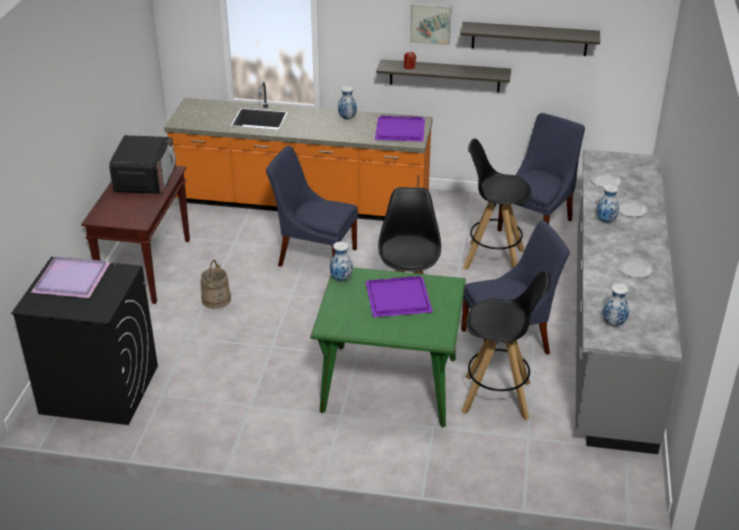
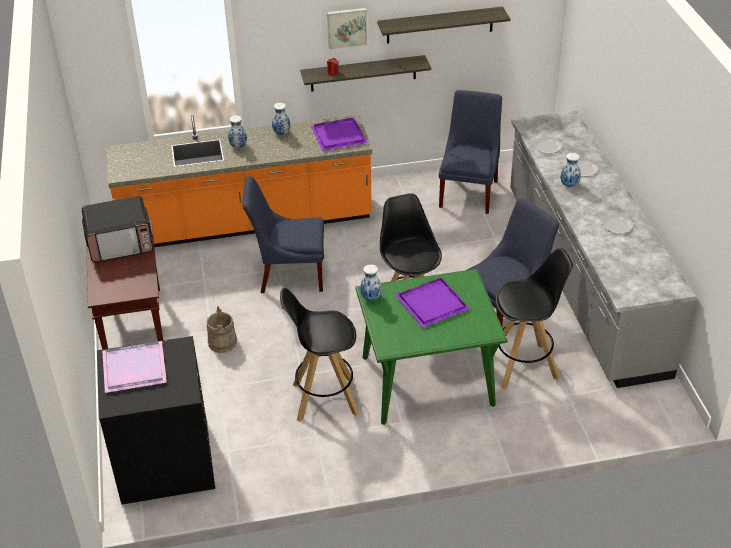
camera: 20 degrees left, 5 degrees up
microwave [109,135,176,194] -> microwave turned 90 degrees clockwise [82,196,153,262]
black stool [463,139,531,270] -> black stool moved to [280,288,359,422]
vase [603,283,629,326] -> vase moved to [228,115,247,148]

